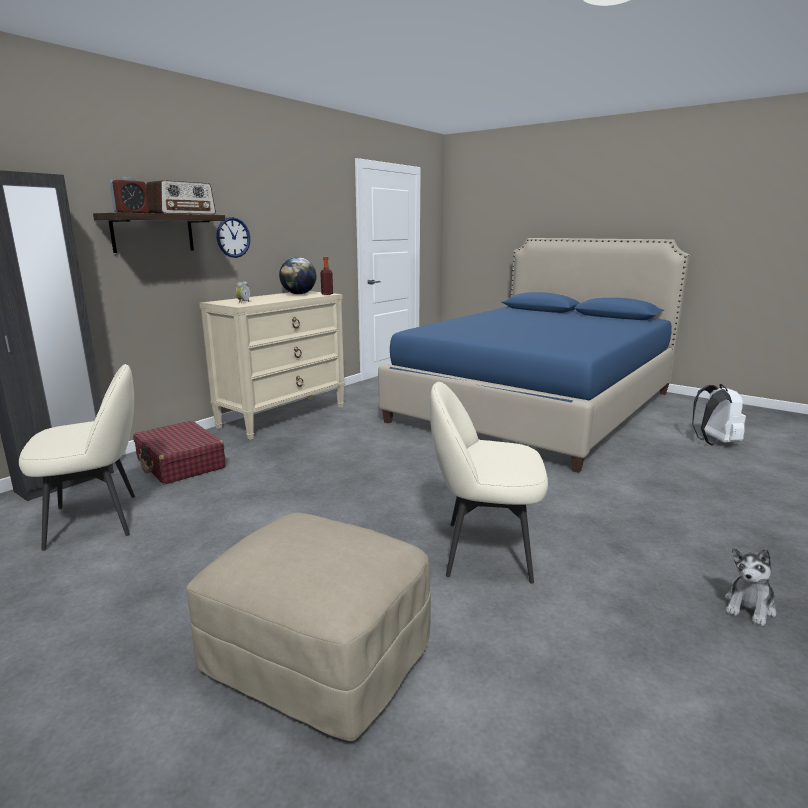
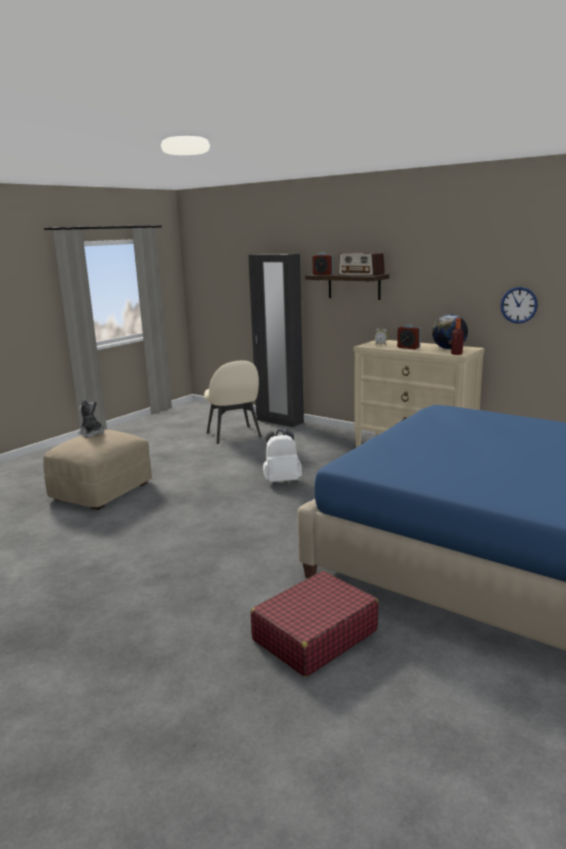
camera: 90 degrees right, 0 degrees up
red suitcase [133,421,226,485] -> red suitcase moved to [251,571,379,677]
wall clock [217,217,250,258] -> wall clock moved to [500,287,538,323]
beige chair [430,382,548,584] -> none
white backpack [692,384,746,445] -> white backpack moved to [263,429,302,482]
plush toy [724,548,776,626] -> plush toy moved to [78,399,104,437]
none -> alarm clock [397,325,421,349]

